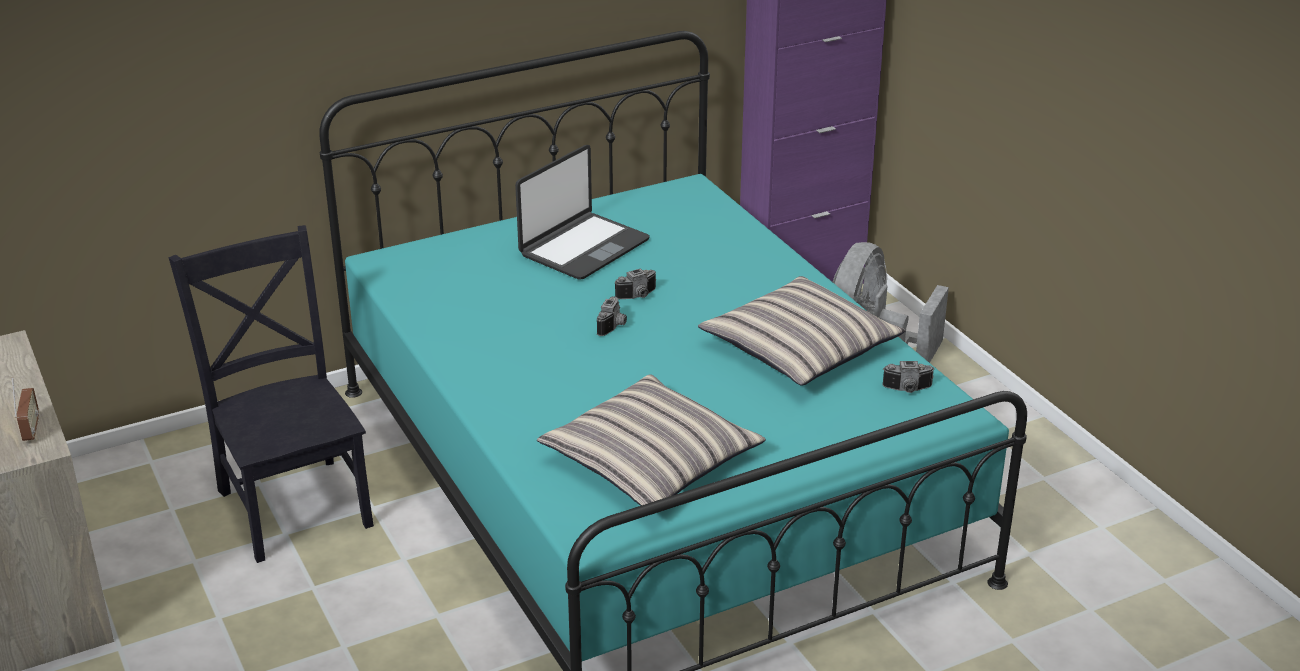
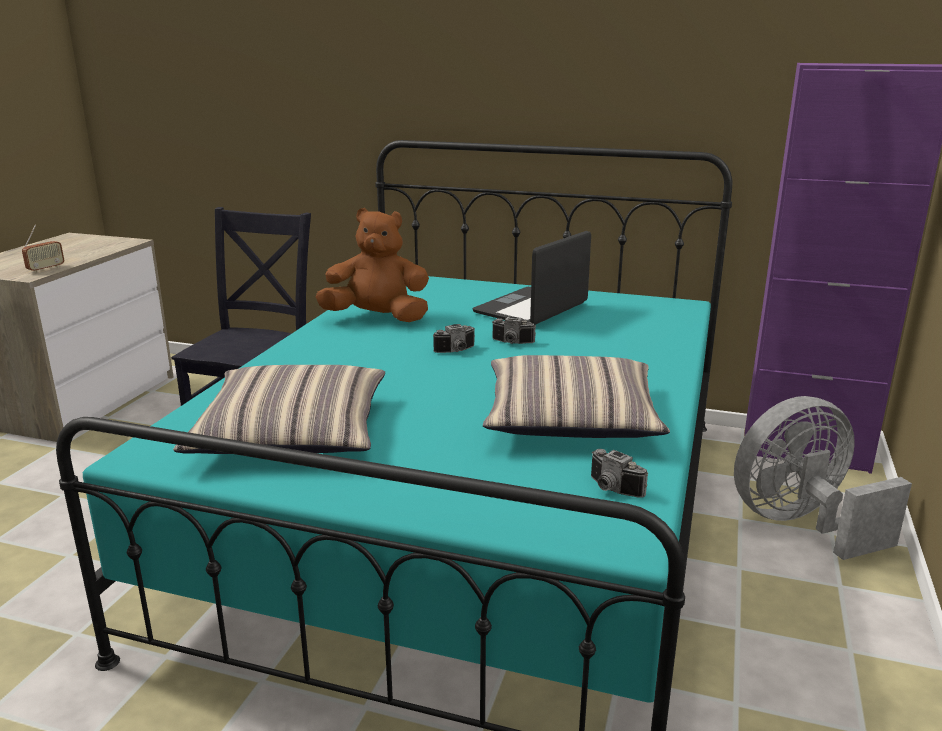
camera: 45 degrees right, 10 degrees down
laptop [515,145,650,279] -> laptop turned 135 degrees clockwise [473,231,591,325]
none -> brown plush toy [315,208,429,322]

